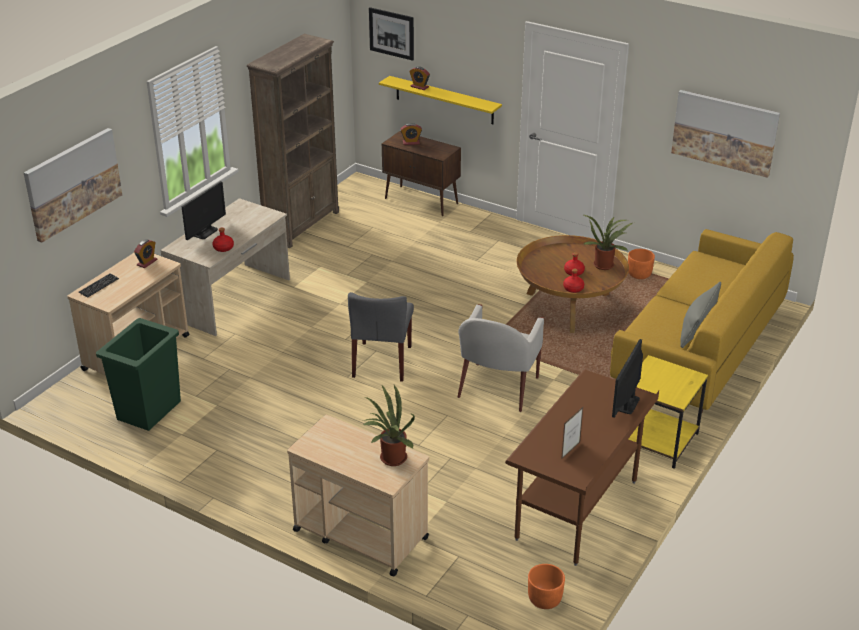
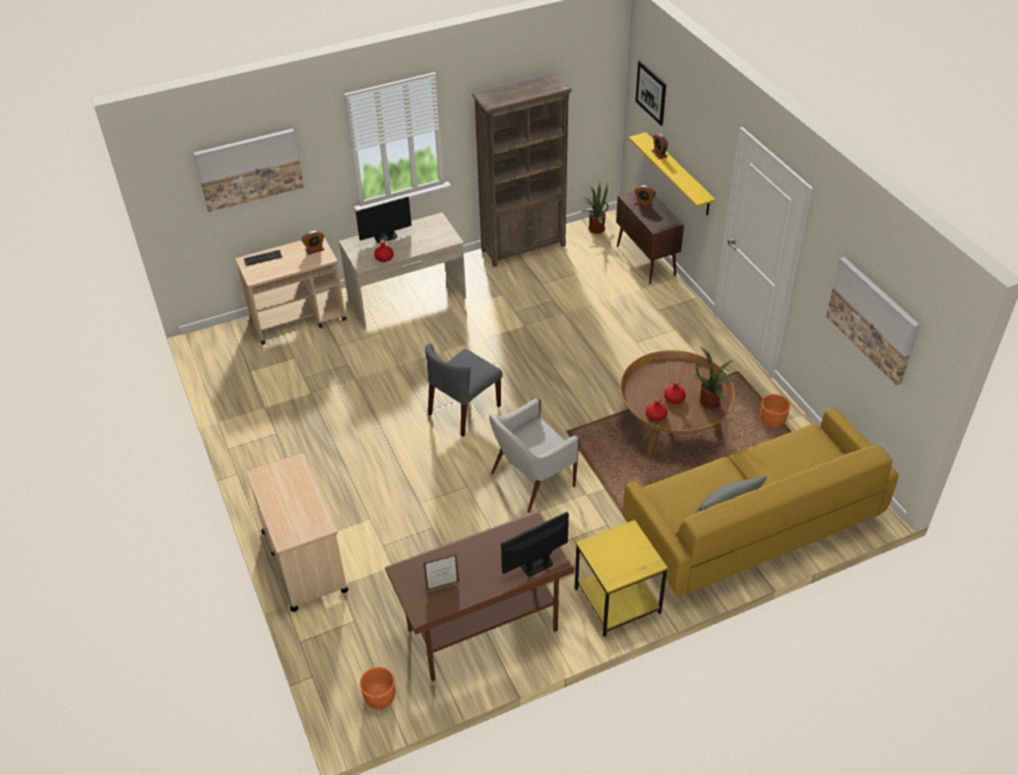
camera: 35 degrees right, 10 degrees up
green trash can [96,318,181,431] -> none
potted plant [363,385,415,466] -> potted plant moved to [580,182,609,234]

